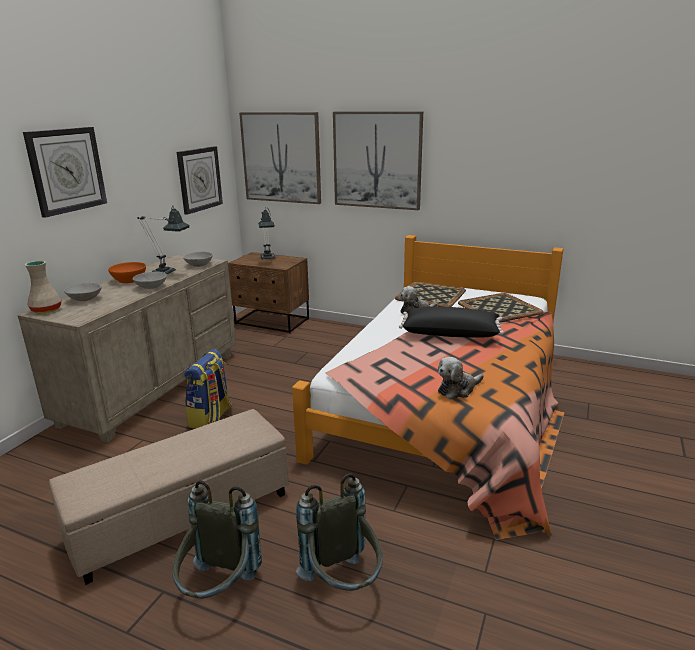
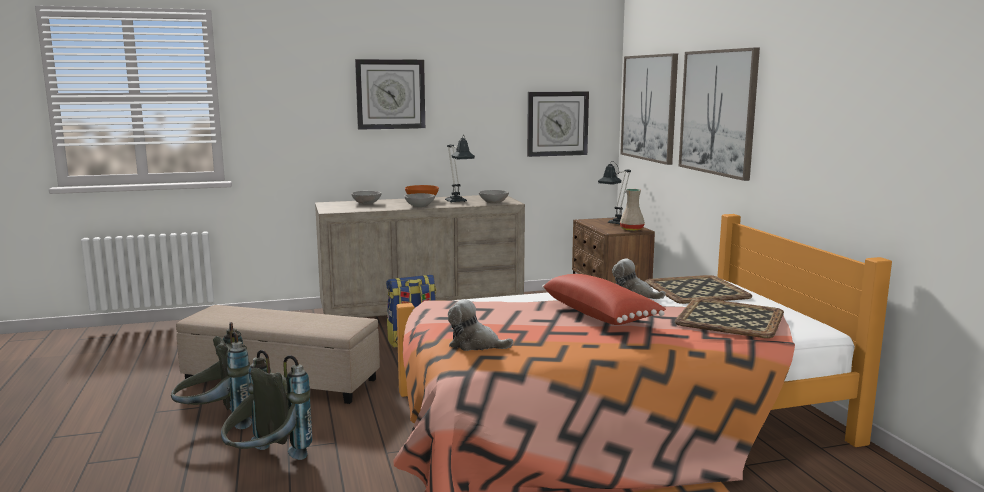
camera: 50 degrees right, 10 degrees down
beige vase [25,261,61,314] -> beige vase moved to [620,189,645,231]
black pillow [399,307,504,338] -> red pillow [542,274,666,325]

